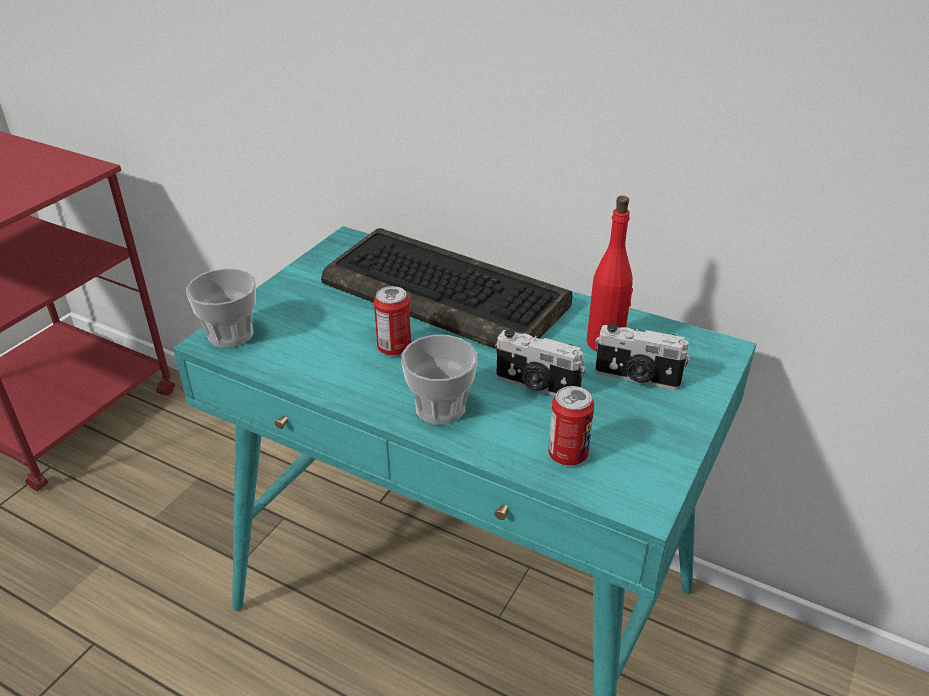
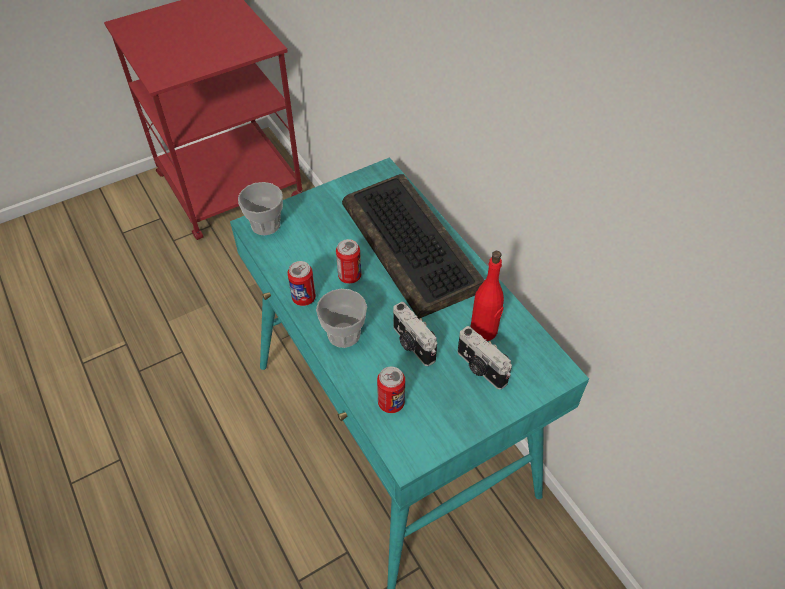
camera: 30 degrees right, 15 degrees up
none -> can [287,261,316,306]

